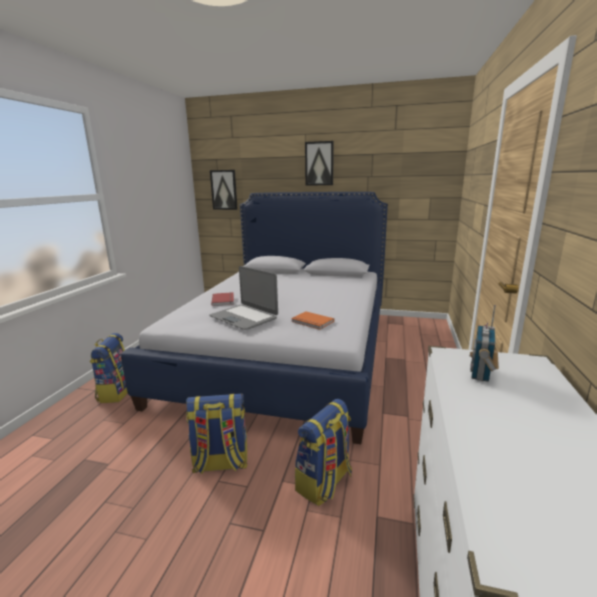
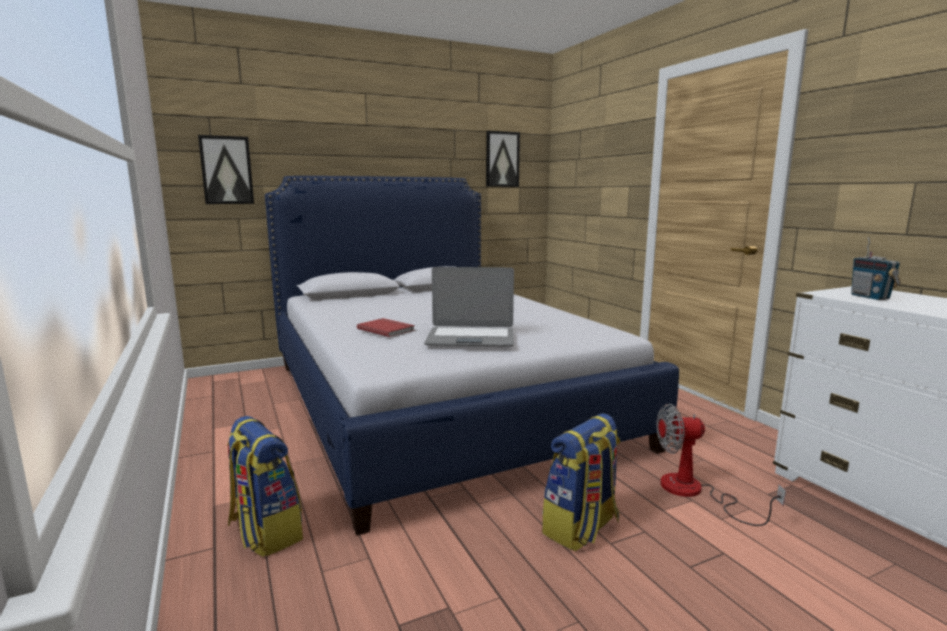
camera: 40 degrees left, 5 degrees down
orange book [291,312,334,330] -> none
backpack [295,399,352,506] -> fan [657,404,786,526]
picture [305,141,334,186] -> picture moved to [486,131,520,187]

